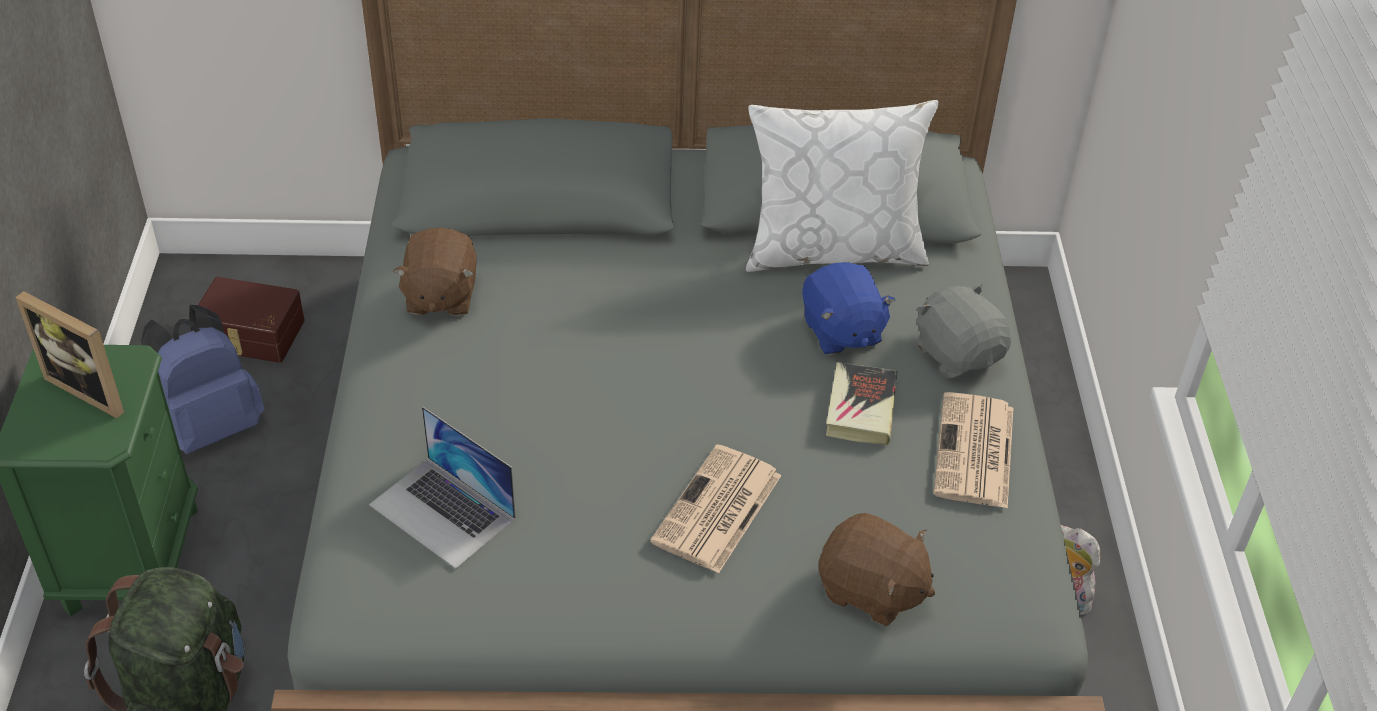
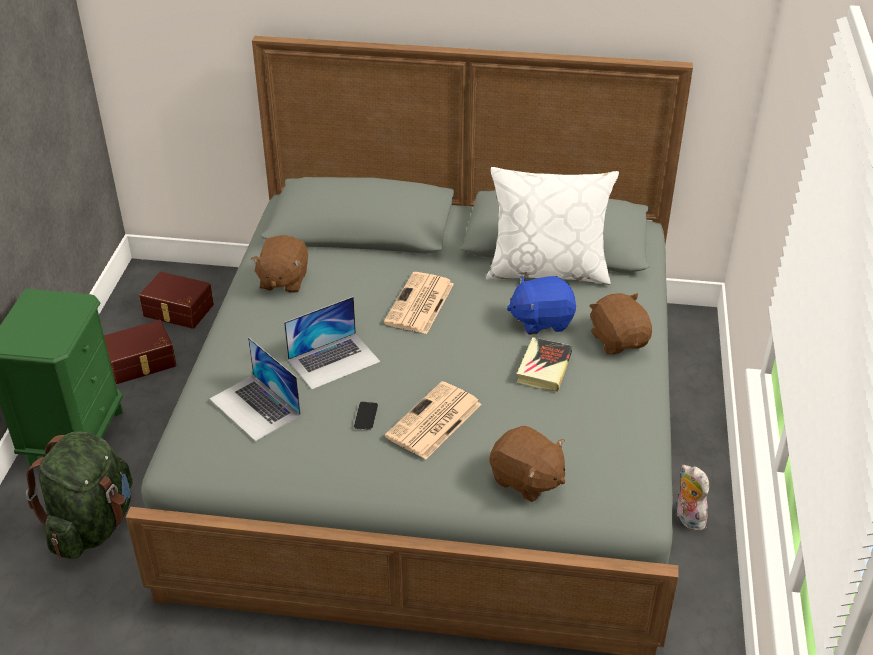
camera: 10 degrees right, 5 degrees down
picture frame [15,291,124,419] -> none
blue backpack [141,304,264,454] -> brown storage box [104,320,177,384]
blue plush toy [802,262,895,355] -> blue plush toy turned 90 degrees clockwise [507,276,576,335]
grey plush toy [916,283,1011,378] -> brown plush toy [589,293,652,354]
newspaper [934,392,1013,509] -> newspaper moved to [384,272,454,334]
none -> laptop [284,297,381,390]
none -> phone [354,402,378,430]

